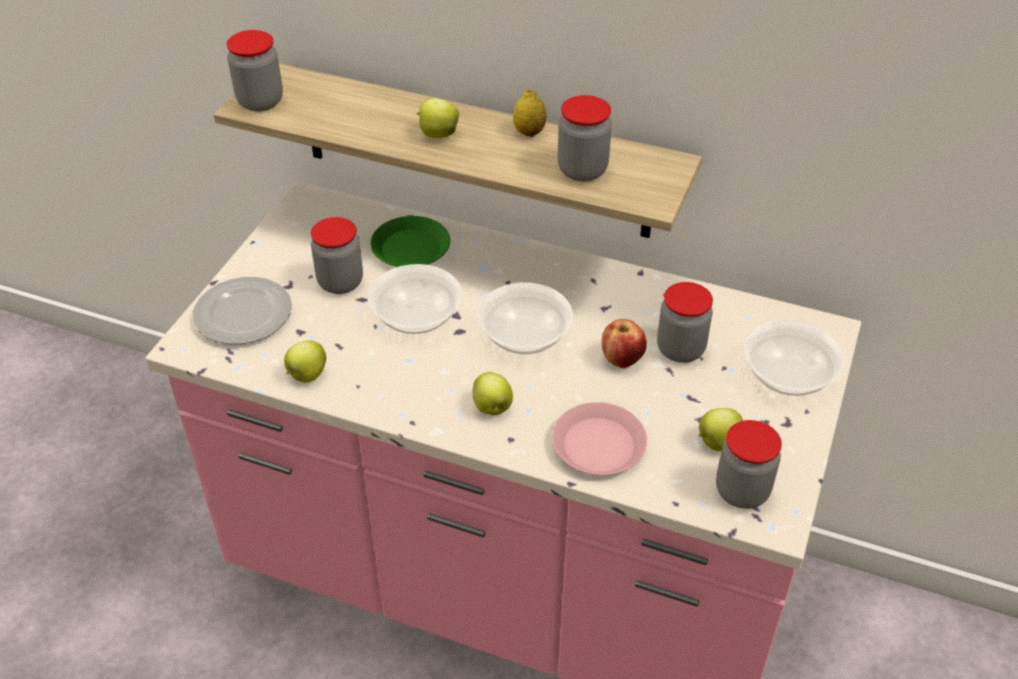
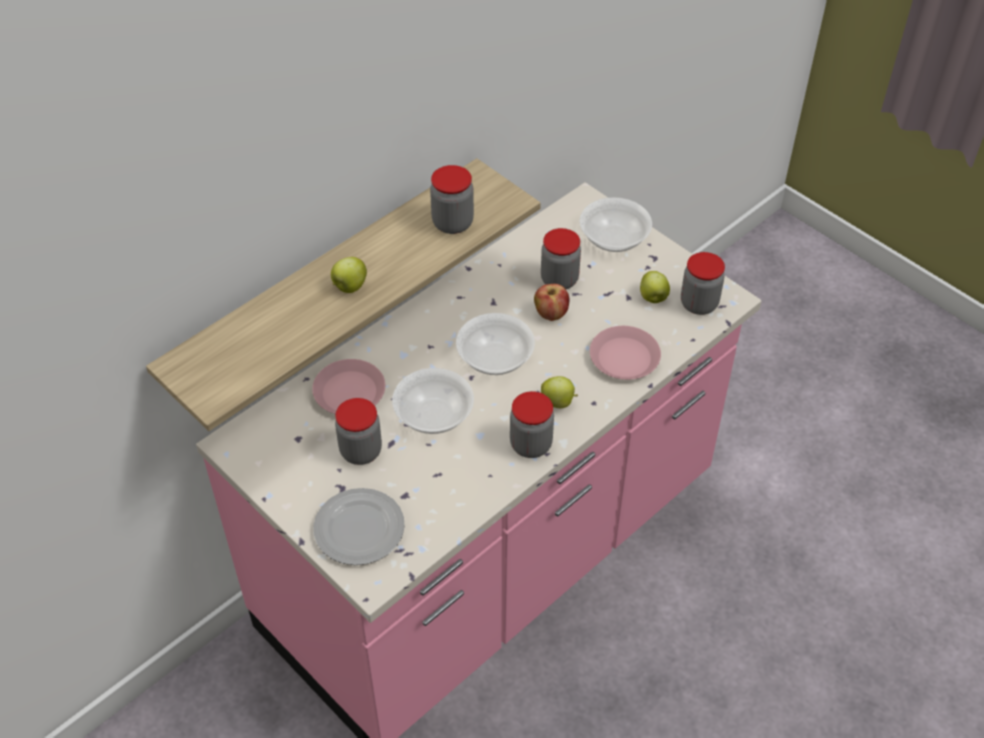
camera: 65 degrees left, 5 degrees up
jar [227,30,283,111] -> jar moved to [510,391,554,458]
apple [284,340,326,382] -> none
green plate [370,216,450,267] -> pink plate [312,359,385,414]
lemon [513,89,546,137] -> none

